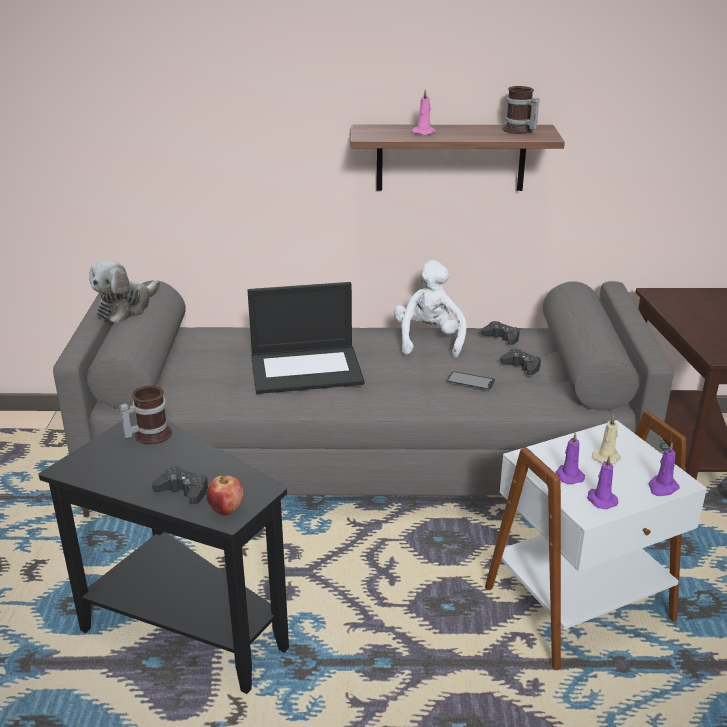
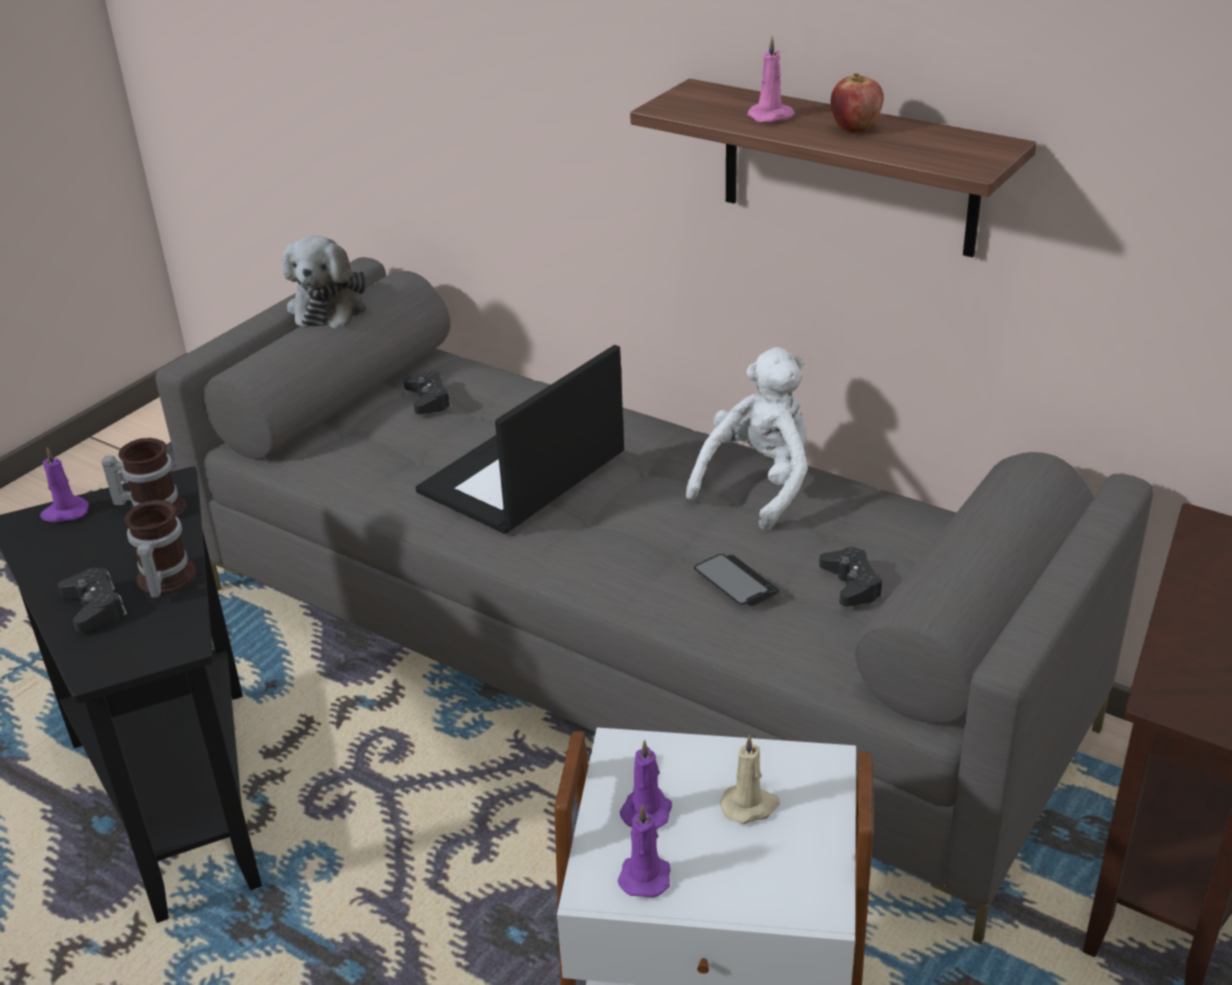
camera: 35 degrees right, 5 degrees up
plush toy [89,260,160,323] -> plush toy turned 60 degrees counterclockwise [282,236,366,328]
apple [206,475,244,515] -> apple moved to [830,74,883,132]
laptop [247,282,364,394] -> laptop turned 105 degrees clockwise [416,345,624,534]
black game controller [481,321,520,345] -> black game controller moved to [403,371,452,414]
mug [502,86,540,134] -> mug moved to [125,500,197,598]
purple candle [649,443,679,496] -> purple candle moved to [40,447,89,522]

